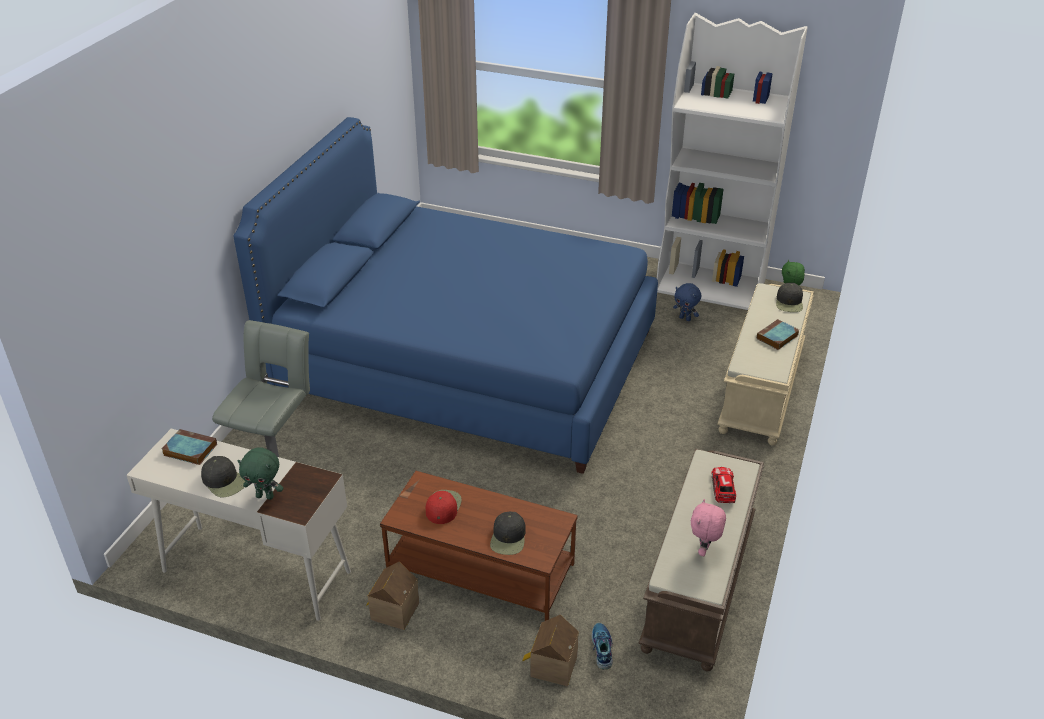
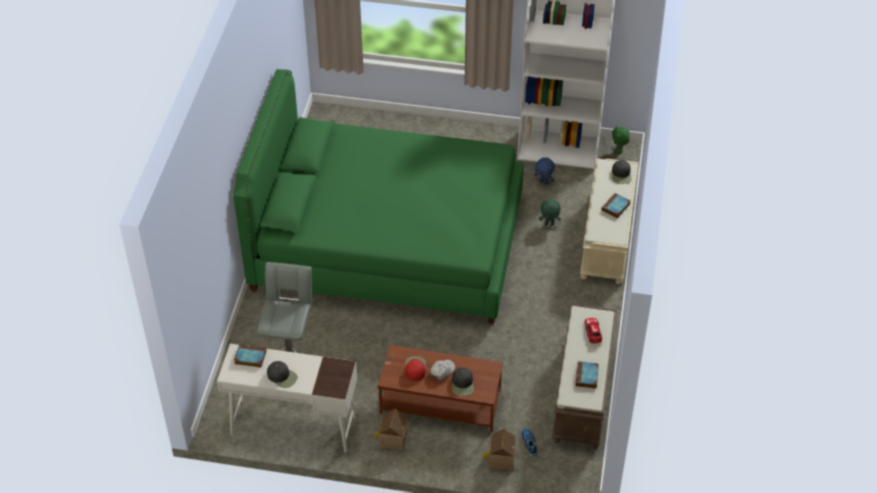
camera: 10 degrees left, 10 degrees up
blue bed [234,117,658,474] -> green bed [233,69,524,324]
green plush toy [237,447,283,500] -> green plush toy moved to [539,199,561,225]
pink plush toy [691,499,726,556] -> book [576,361,599,389]
none -> white cap [430,360,455,381]

